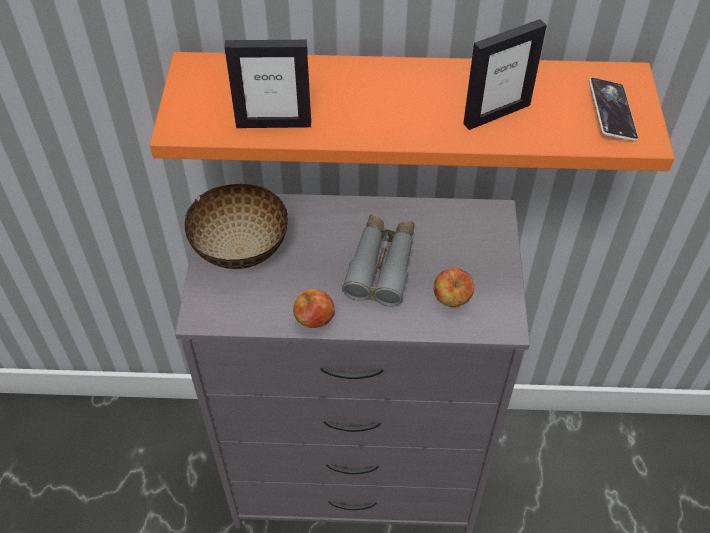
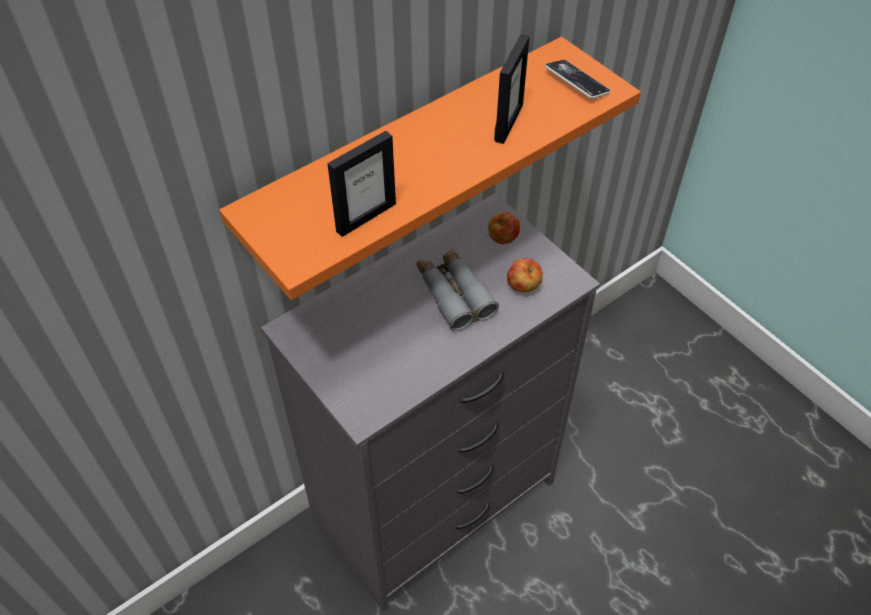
camera: 40 degrees left, 0 degrees up
bowl [184,184,288,269] -> none
apple [293,289,335,328] -> apple moved to [488,212,520,244]

